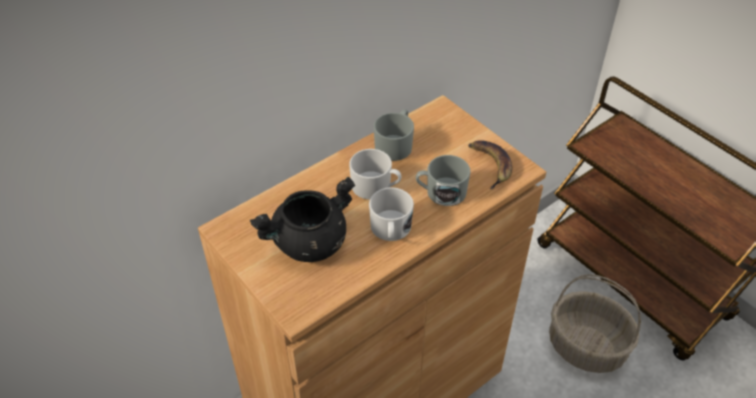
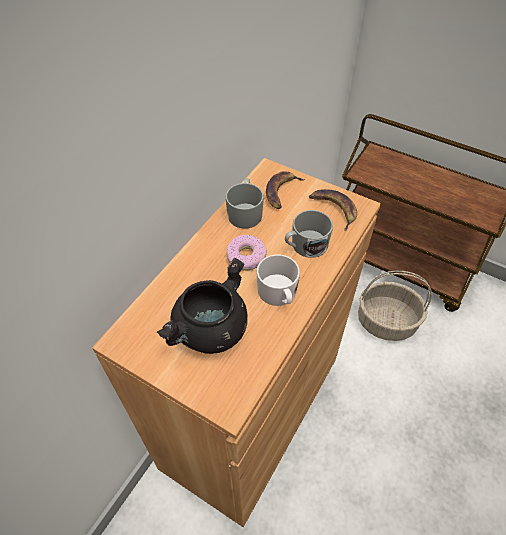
camera: 20 degrees left, 5 degrees up
white mug [349,149,402,200] -> donut [226,235,267,271]
none -> banana [266,171,305,209]

